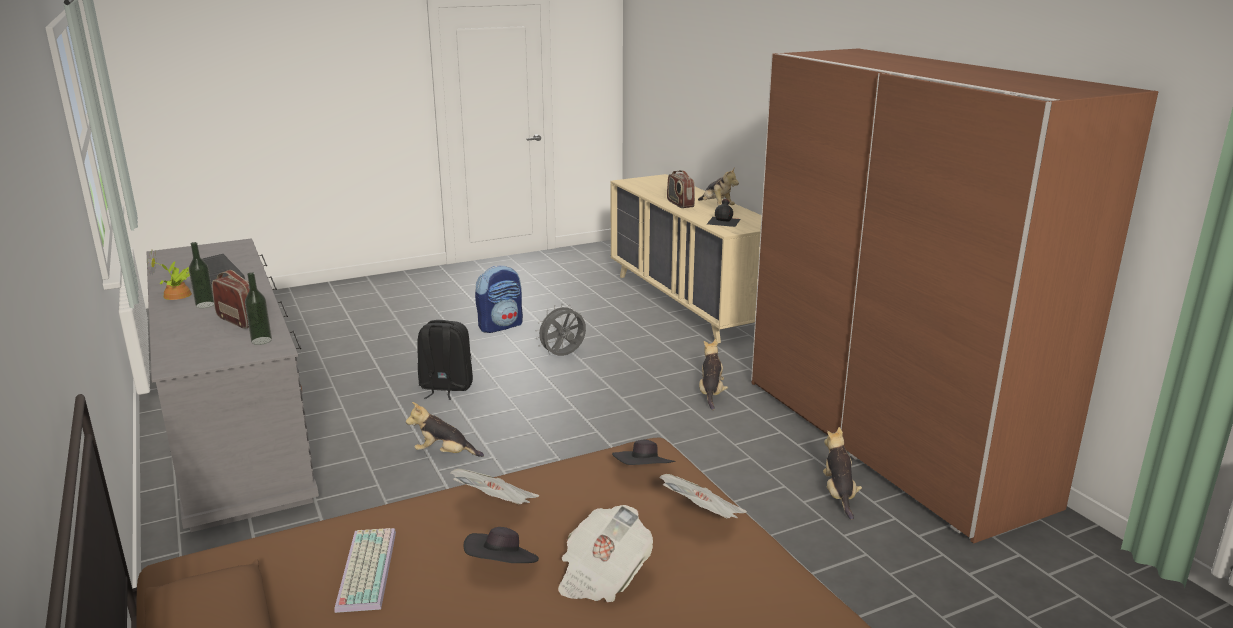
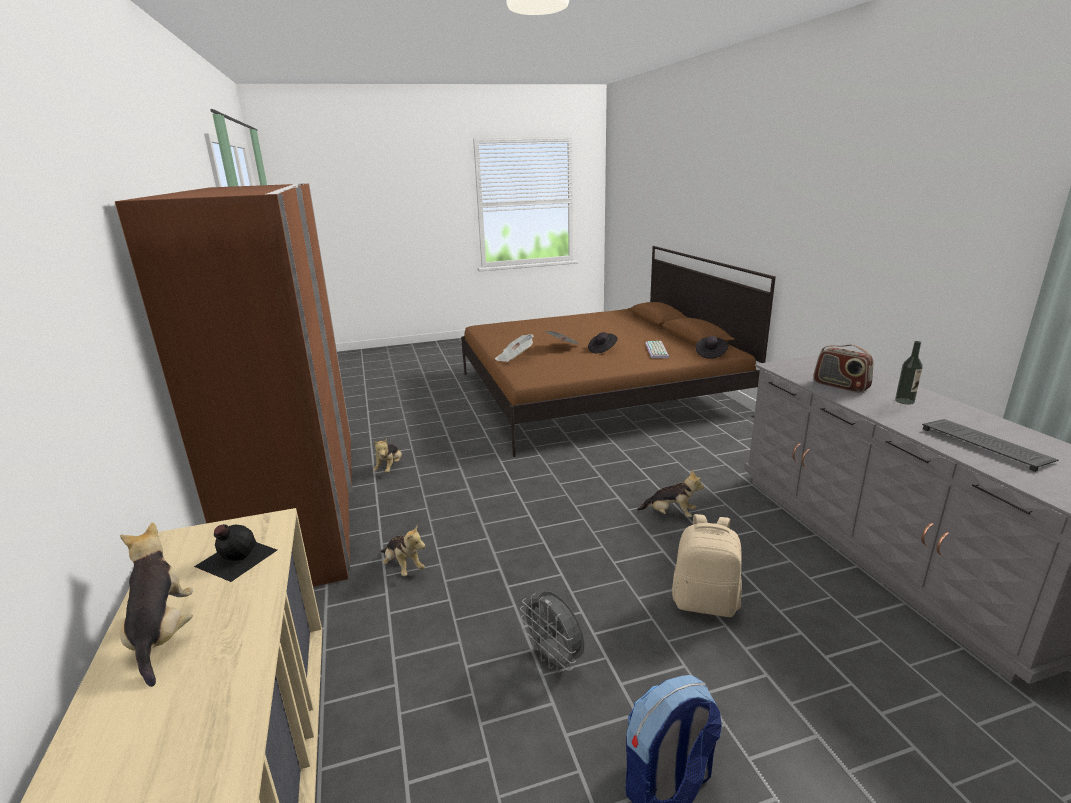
camera: 170 degrees left, 0 degrees up
potted plant [147,250,192,300] -> none
bottle [245,272,272,345] -> none
black backpack [417,320,473,400] -> beige backpack [672,514,742,617]
newspaper [450,469,539,504] -> none
grey fan [536,304,586,356] -> grey fan turned 75 degrees clockwise [520,591,584,673]
black hat [612,439,676,465] -> black hat moved to [696,336,728,359]
radio [667,170,695,208] -> none
plush toy [699,339,728,410] -> plush toy turned 60 degrees counterclockwise [381,526,426,576]

